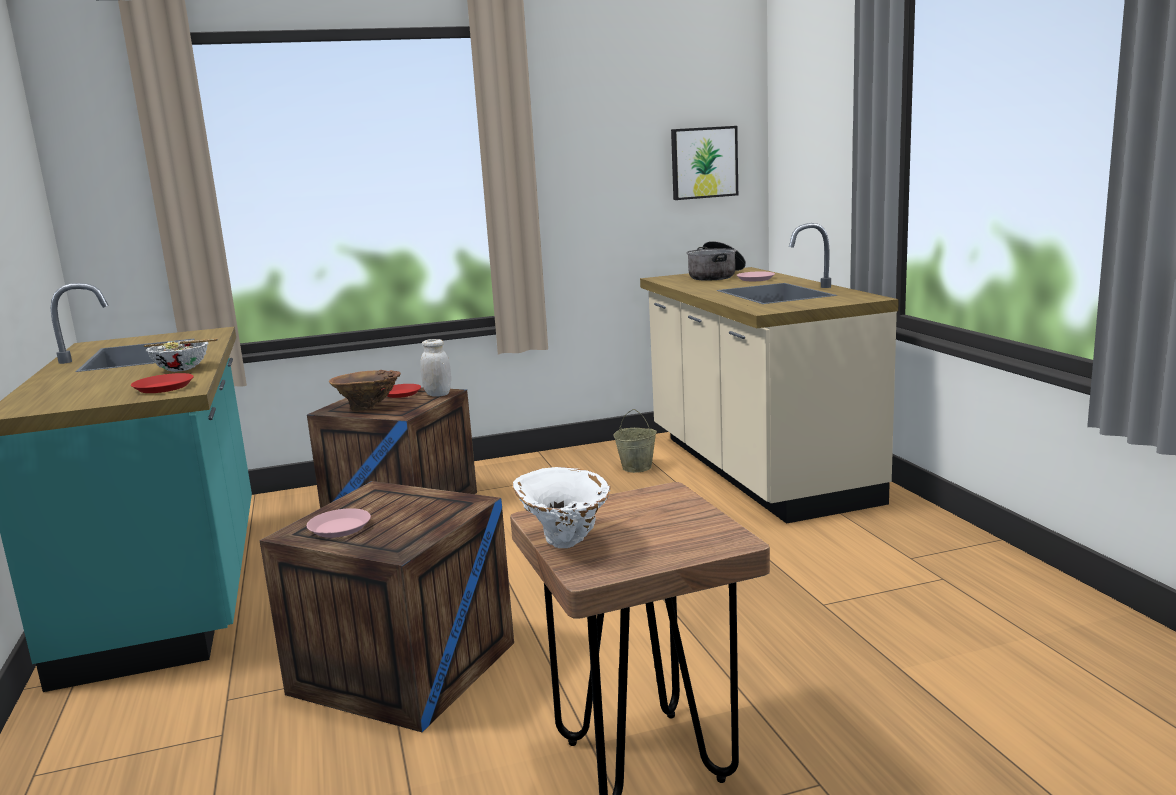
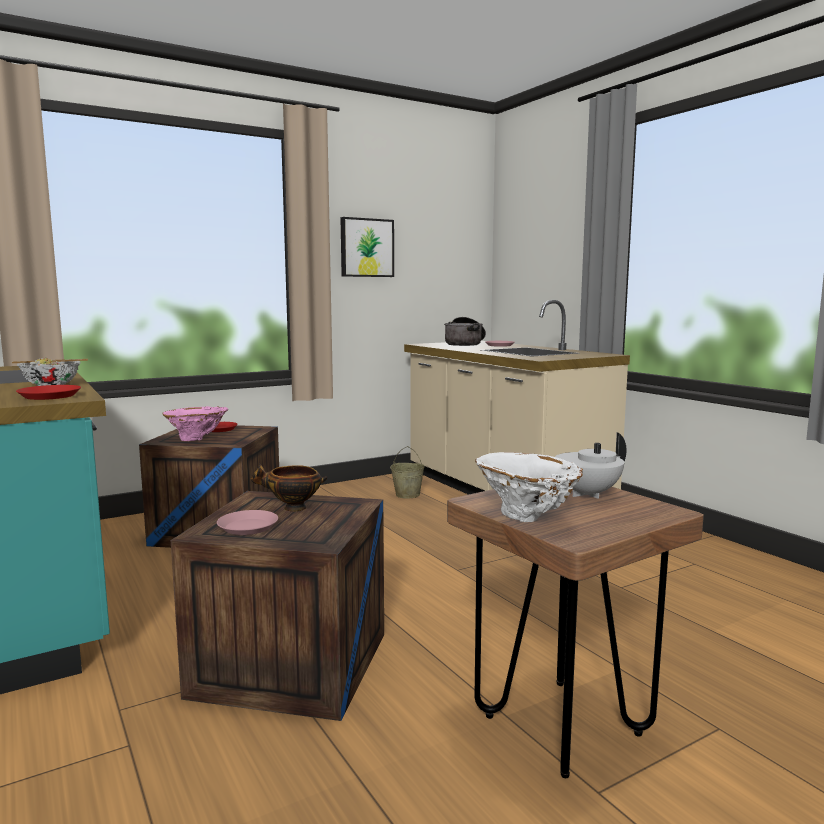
camera: 15 degrees left, 5 degrees down
brown vase [329,370,401,411] -> pink vase [162,406,228,441]
white jar [420,339,451,397] -> none
picture [671,126,738,200] -> picture moved to [340,217,394,277]
none -> bowl [250,464,327,511]
none -> white teapot [555,432,627,499]

